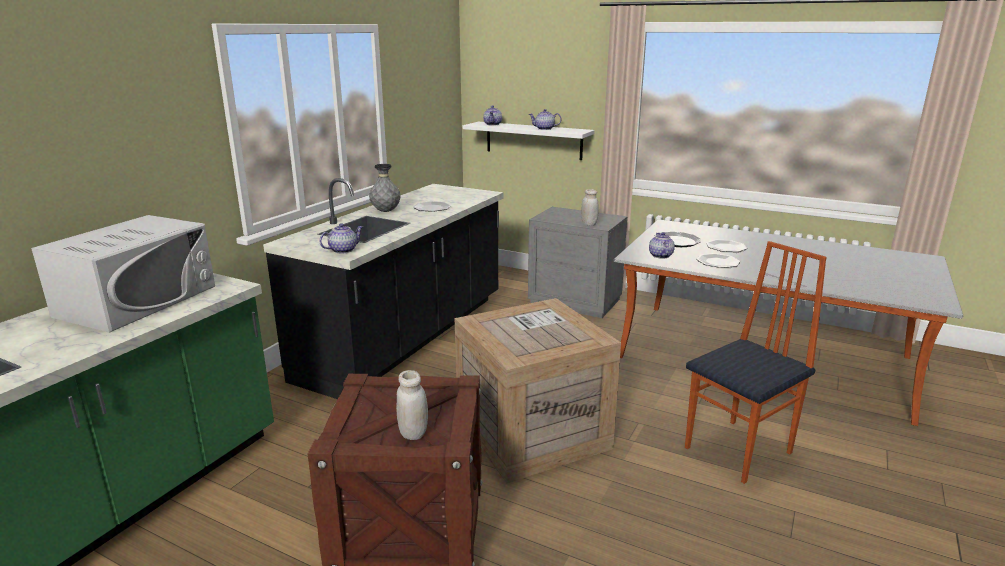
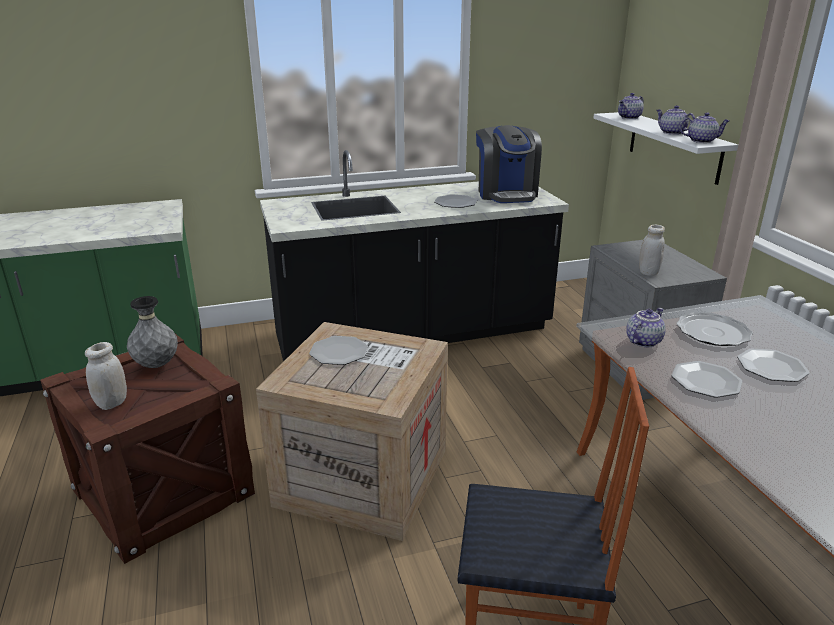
camera: 45 degrees right, 5 degrees up
white microwave [31,215,215,333] -> none
teapot [320,223,363,254] -> teapot moved to [679,112,730,143]
grey vase [369,164,401,212] -> grey vase moved to [127,296,178,368]
none -> plate [309,336,368,365]
none -> coffee machine [476,125,542,203]

